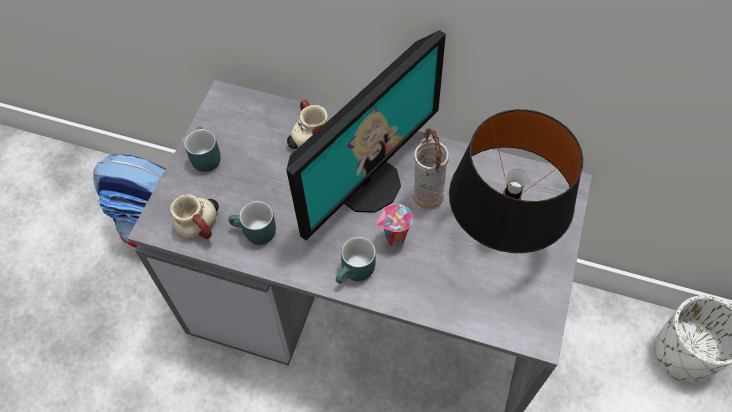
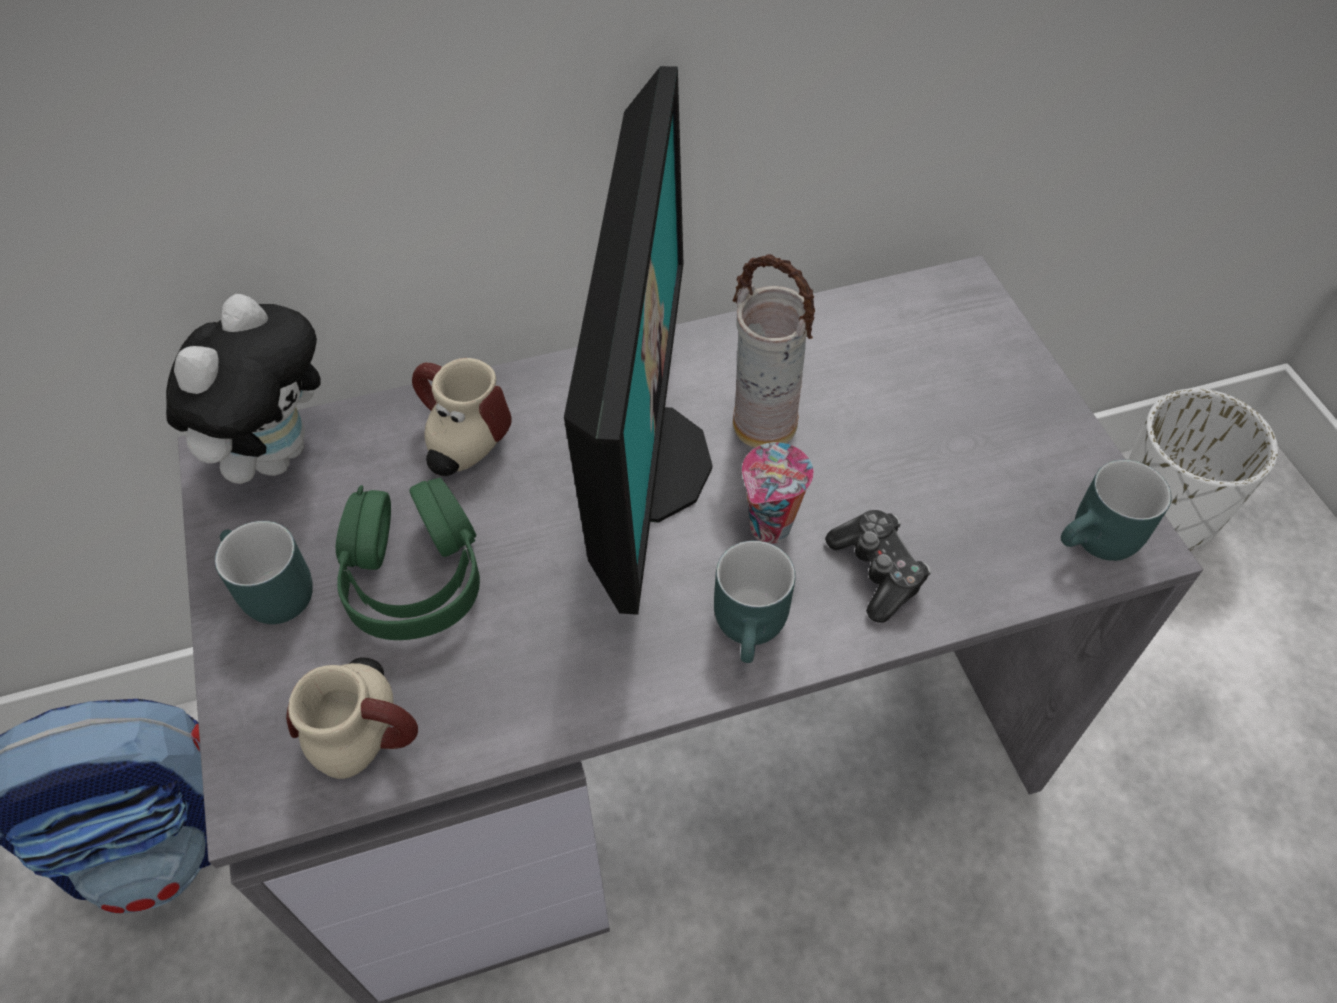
camera: 35 degrees left, 5 degrees down
turquoise mug [228,201,276,245] -> turquoise mug moved to [1061,460,1171,561]
black table lamp [449,109,583,253] -> none
none -> plush toy [166,294,320,484]
none -> green headphones [336,478,480,640]
none -> game controller [825,510,931,622]

